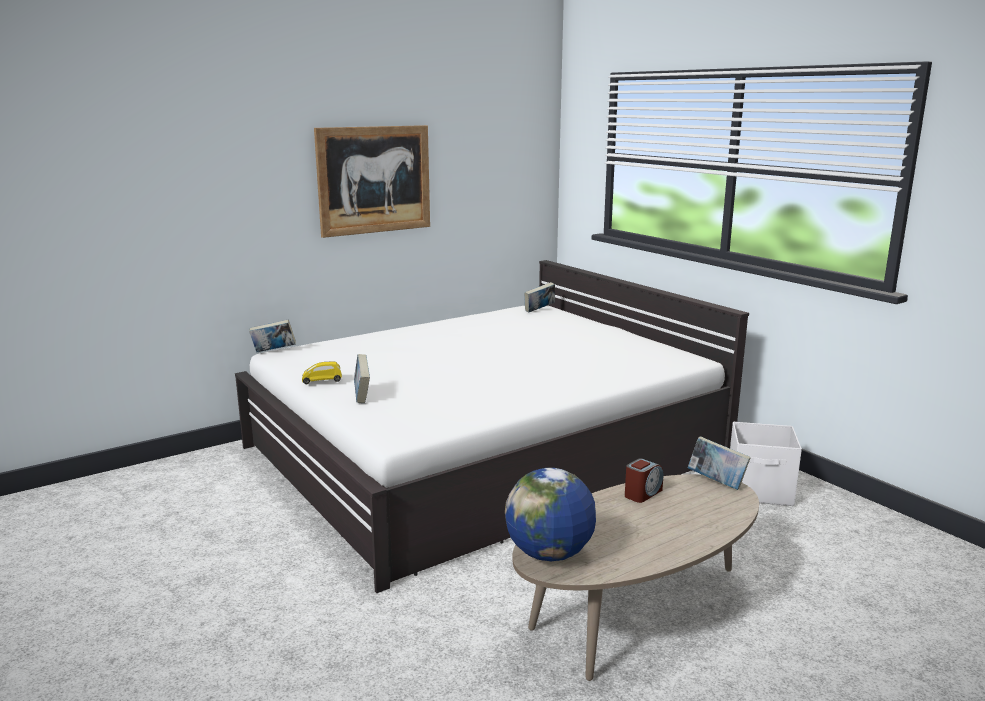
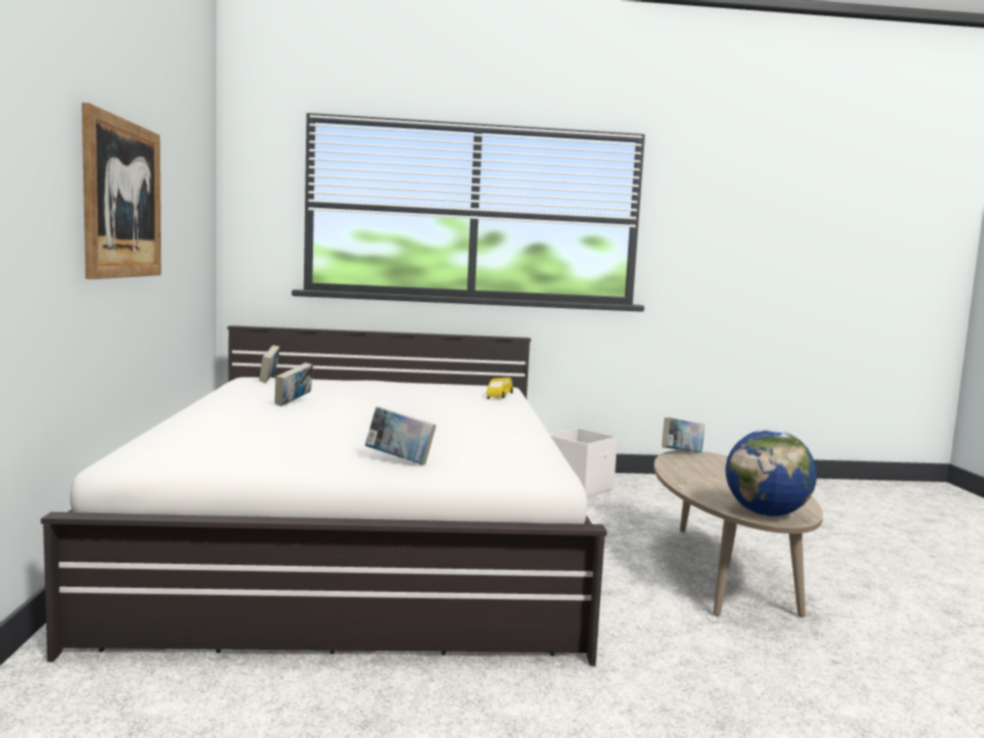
camera: 60 degrees left, 10 degrees down
book [249,320,296,352] -> book moved to [275,363,313,406]
yellow toy car [302,361,342,384] -> yellow toy car moved to [487,377,513,399]
alarm clock [625,458,663,503] -> none

